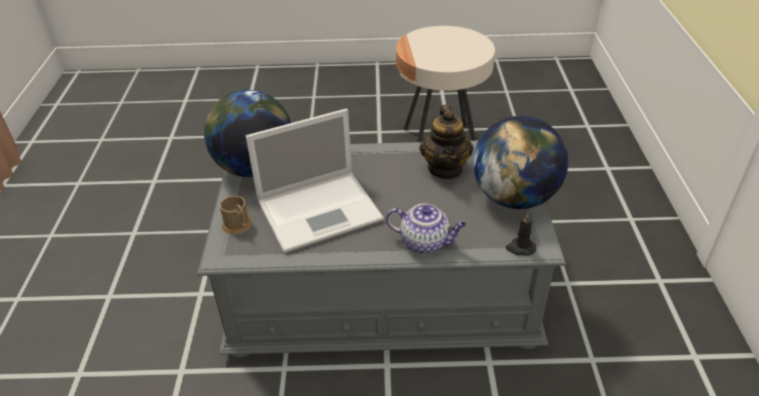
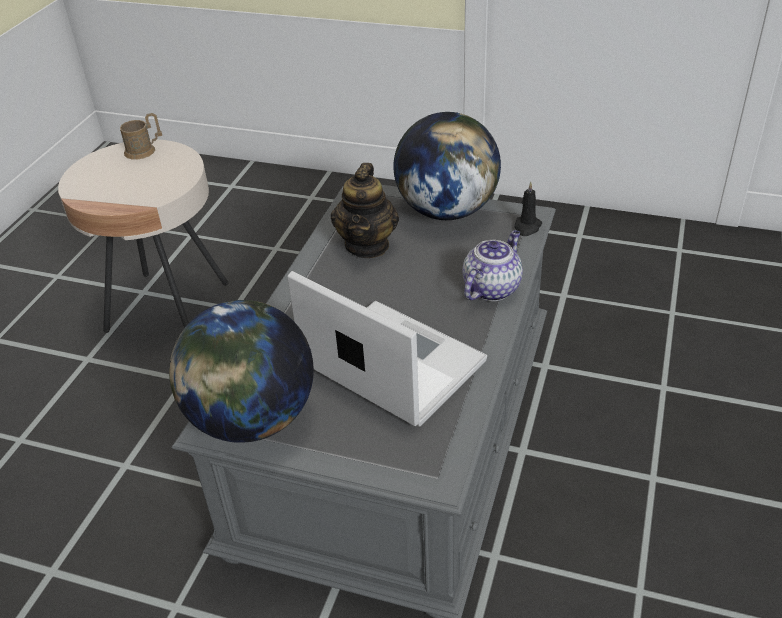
camera: 70 degrees left, 0 degrees up
brown mug [220,196,252,235] -> brown mug moved to [120,113,162,160]
laptop [246,109,384,253] -> laptop turned 45 degrees counterclockwise [287,271,487,427]
teapot [419,105,473,179] -> teapot turned 75 degrees clockwise [331,163,399,258]

